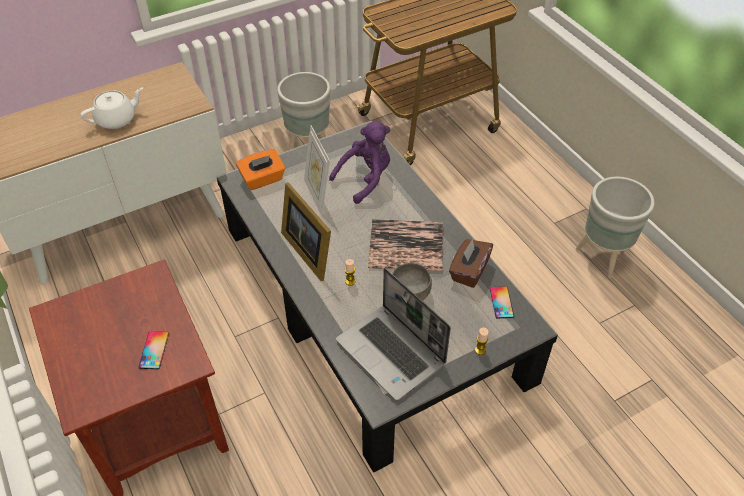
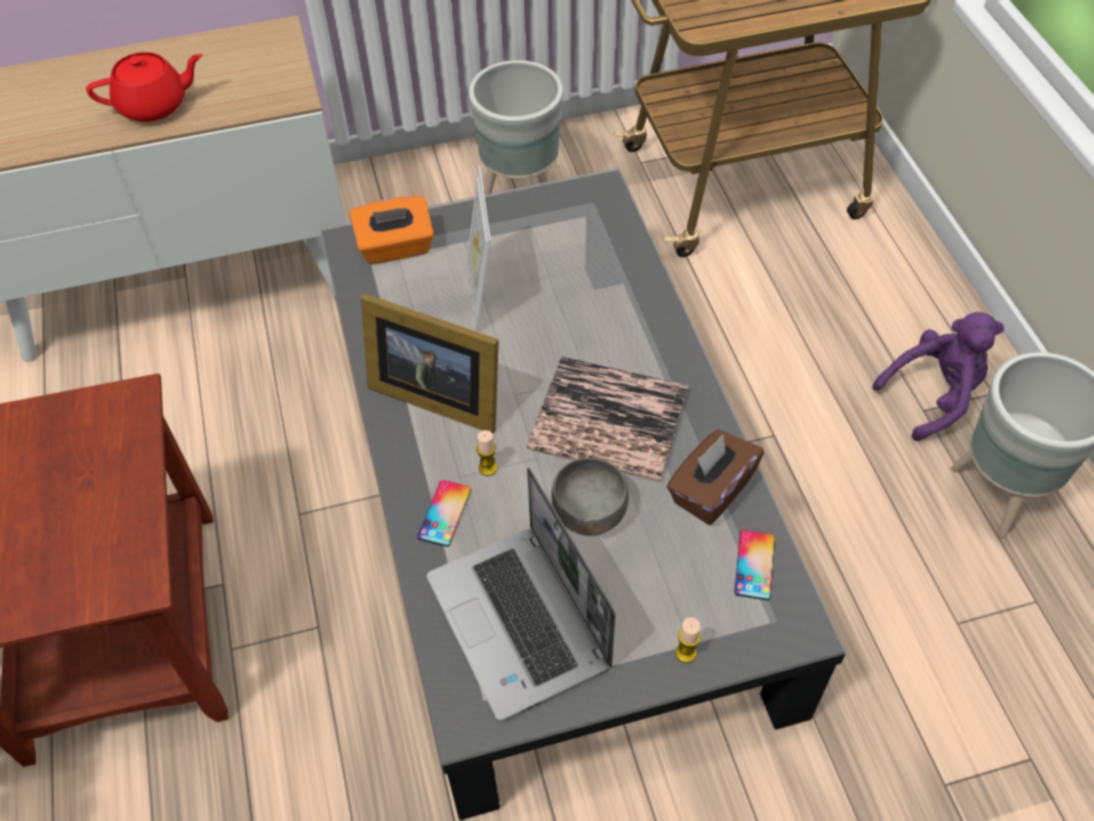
camera: 15 degrees right, 5 degrees up
white teapot [81,87,143,129] -> red teapot [86,52,202,122]
phone [139,331,169,369] -> phone moved to [417,480,472,547]
picture frame [281,182,331,281] -> picture frame turned 45 degrees counterclockwise [361,293,499,434]
purple plush toy [329,121,390,204] -> purple plush toy moved to [872,312,1004,441]

